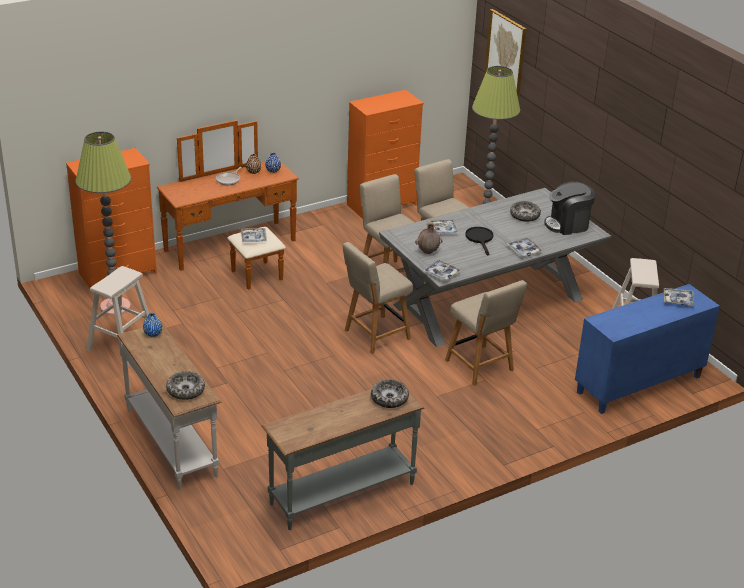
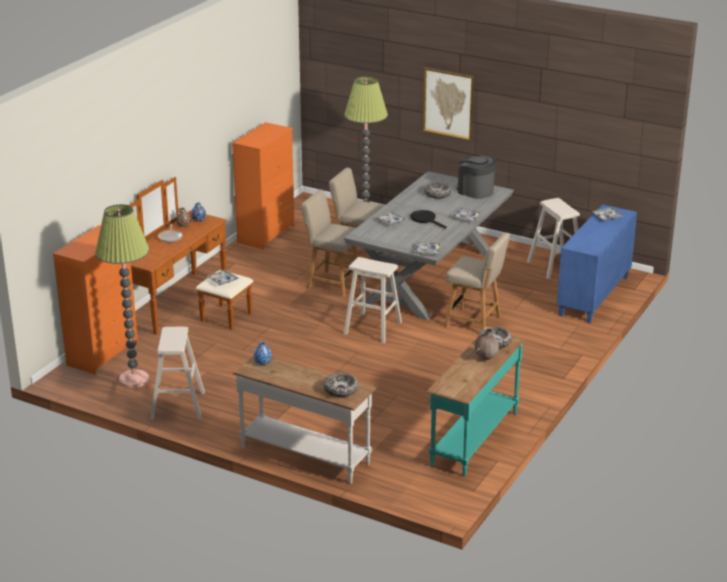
camera: 30 degrees left, 5 degrees down
grey console table [261,389,425,530] -> turquoise console table [426,336,524,477]
beige chair [343,242,413,354] -> beige stool [344,257,402,343]
brown vase [415,222,443,254] -> brown vase moved to [475,327,499,360]
picture [484,9,526,97] -> picture moved to [422,67,474,141]
coffee machine [544,181,595,235] -> coffee machine turned 90 degrees clockwise [456,156,497,199]

